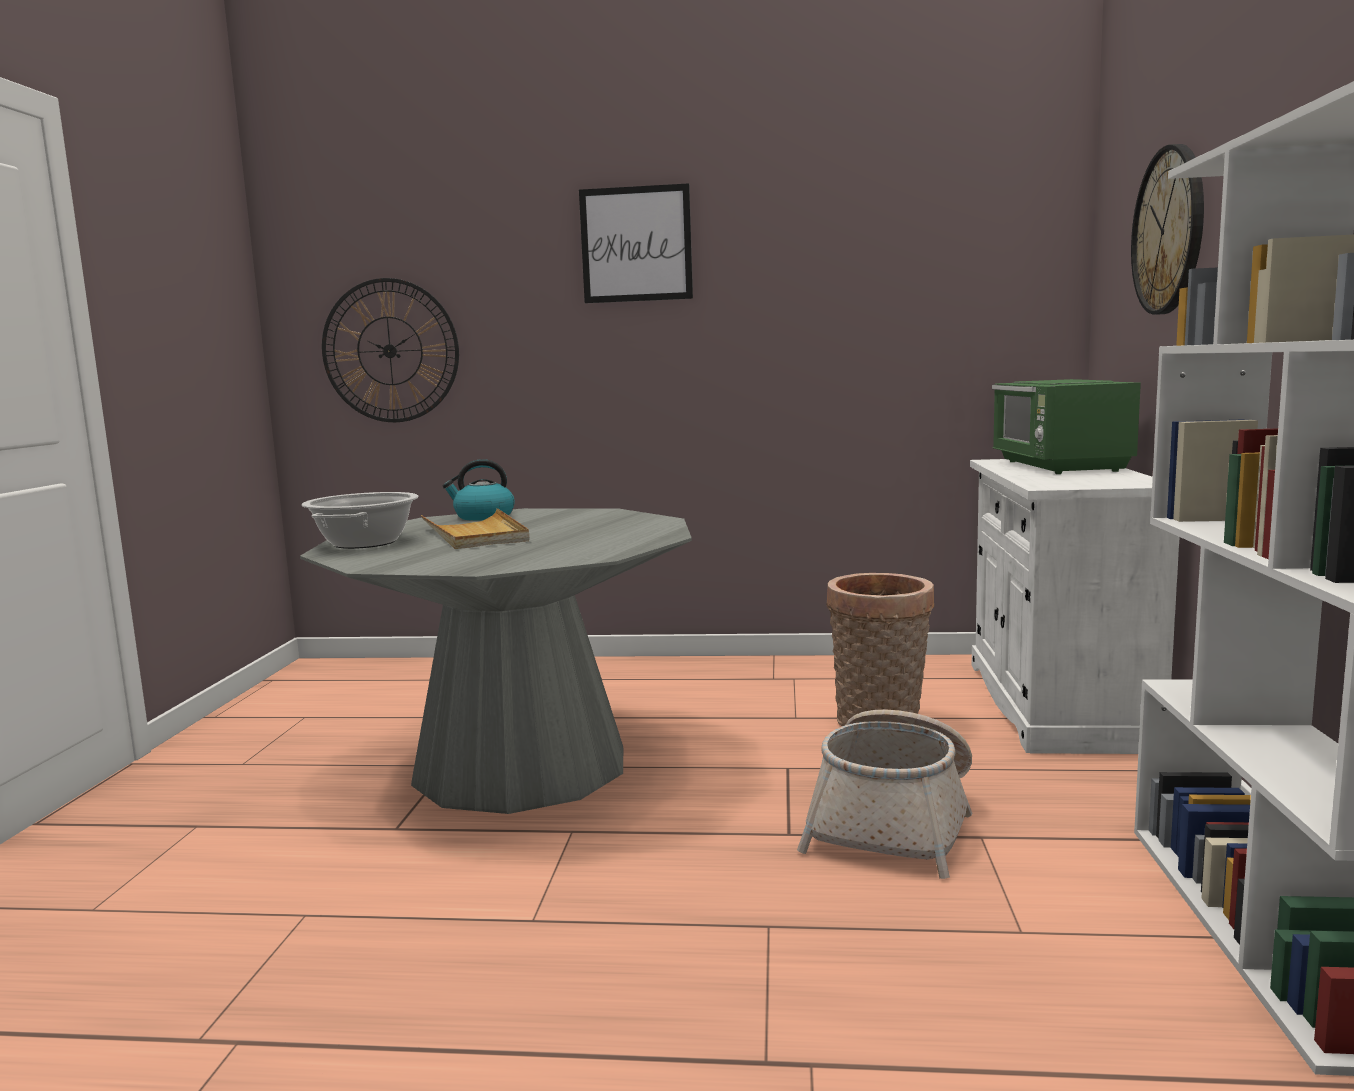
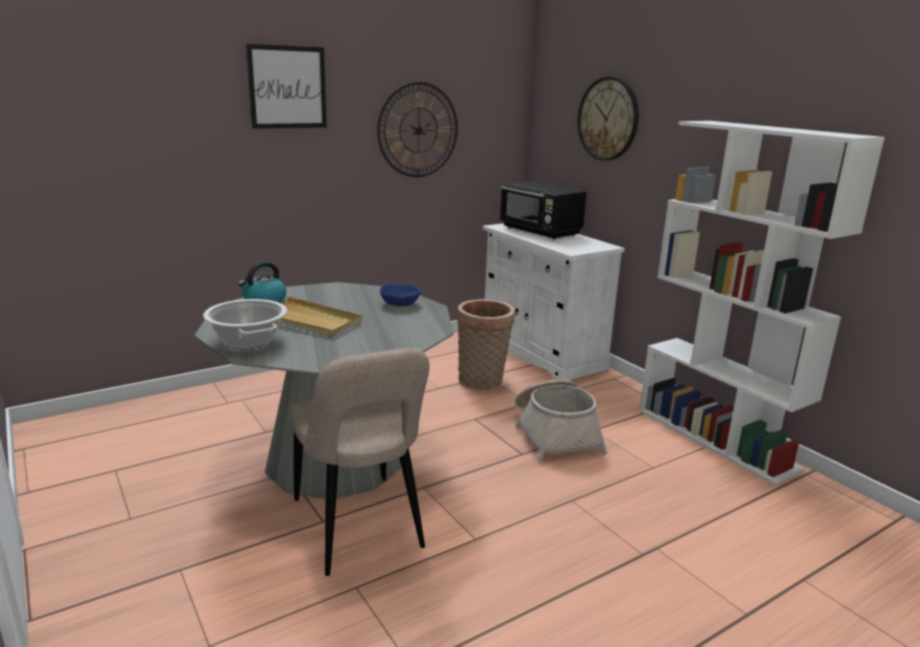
camera: 40 degrees left, 10 degrees up
wall clock [322,278,459,422] -> wall clock moved to [377,82,458,177]
green microwave [992,379,1141,474] -> black microwave [500,181,587,239]
none -> beige chair [289,348,429,576]
none -> blue bowl [380,284,421,307]

